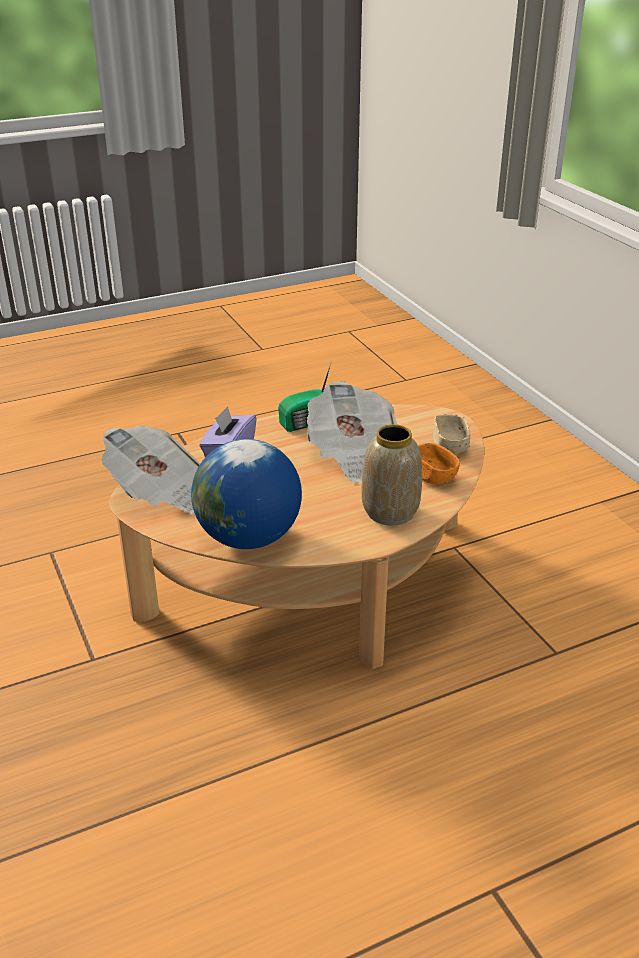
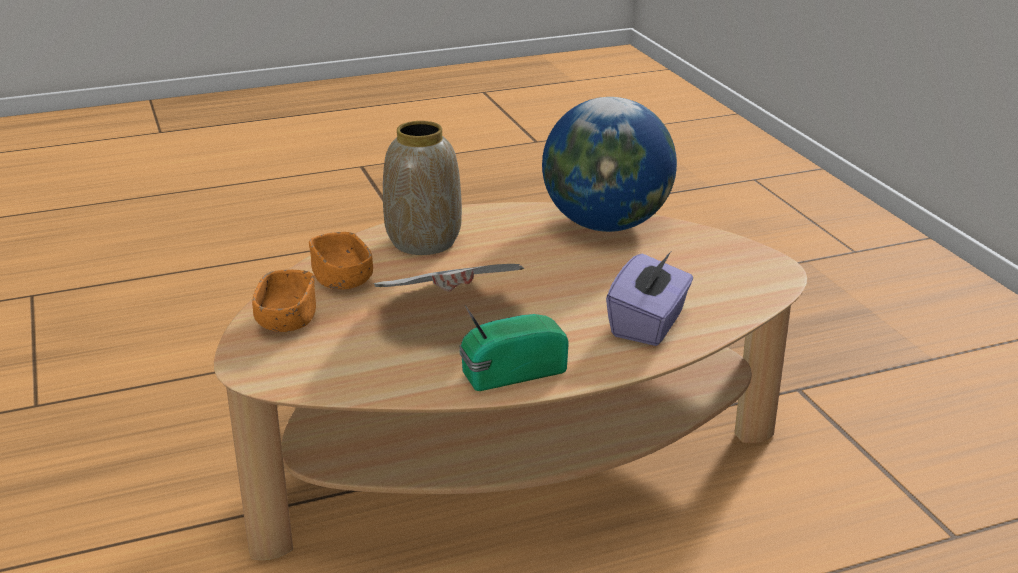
camera: 175 degrees left, 5 degrees down
newspaper [101,426,200,514] -> none
beige bowl [433,414,471,454] -> orange bowl [252,270,316,332]

